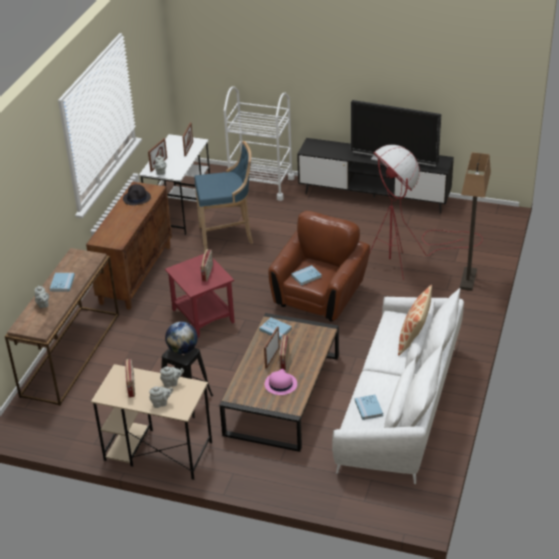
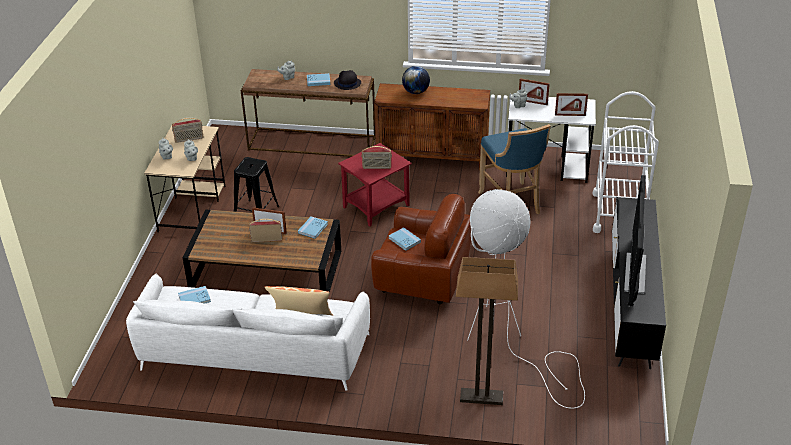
camera: 80 degrees right, 0 degrees up
black hat [123,184,151,205] -> black hat moved to [334,70,361,90]
globe [165,322,198,354] -> globe moved to [402,66,430,94]
pink hat [265,369,297,395] -> none
red floor lamp [370,145,482,280] -> white floor lamp [467,189,585,408]

